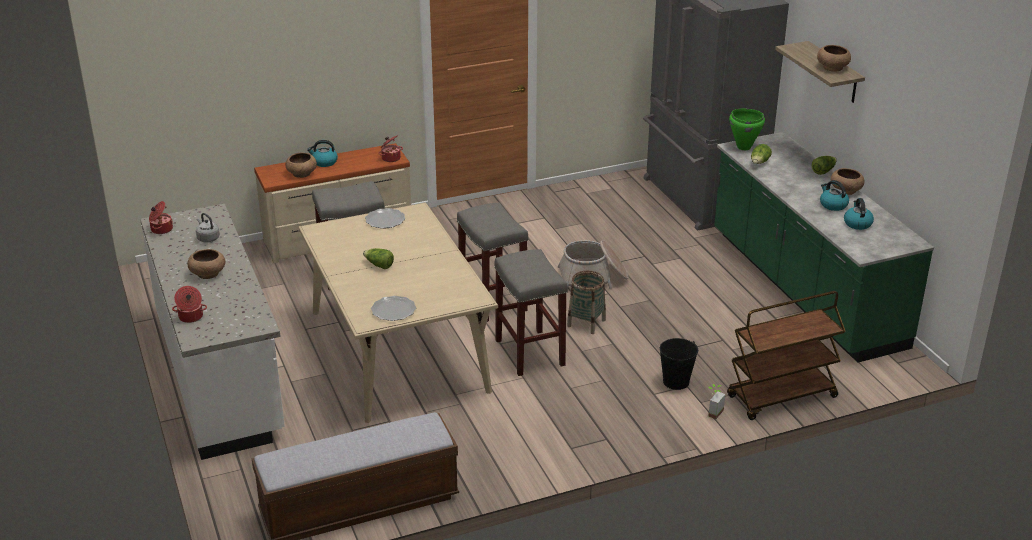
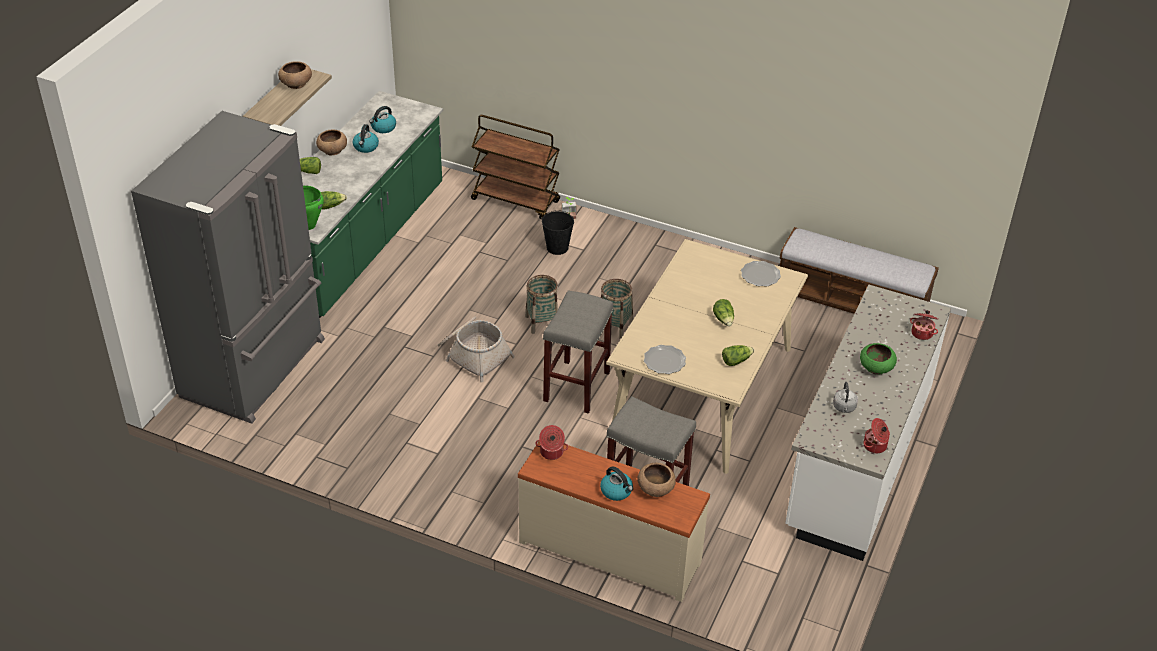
camera: 135 degrees left, 10 degrees up
brown bowl [187,249,225,279] -> green bowl [860,343,897,375]
grey stool [494,249,568,376] -> basket [601,279,633,339]
none -> lettuce [722,345,754,366]

